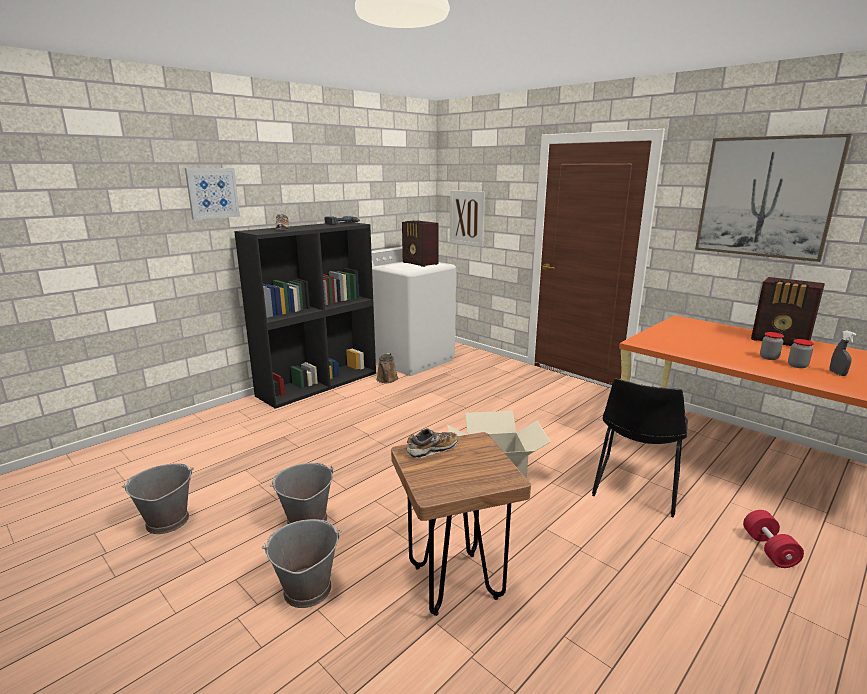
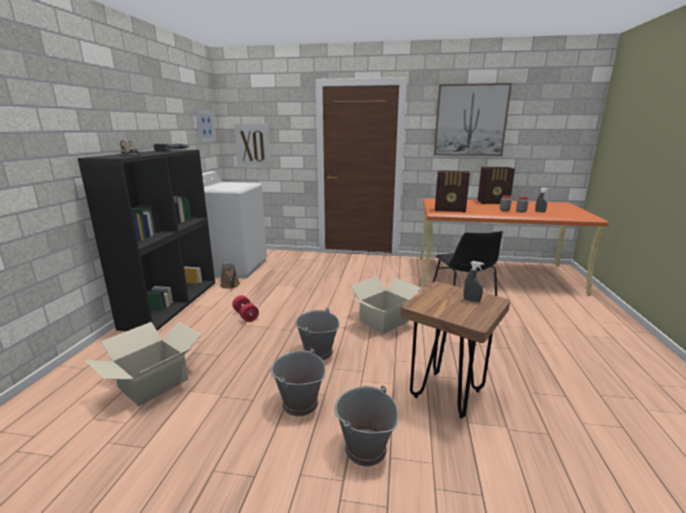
camera: 35 degrees left, 0 degrees up
grey bucket [122,463,194,534] -> grey bucket moved to [295,308,340,360]
picture [185,168,240,220] -> picture moved to [195,109,216,142]
radio [402,221,439,267] -> radio moved to [435,170,470,212]
shoe [407,428,458,458] -> none
red dumbbell [743,510,804,568] -> red dumbbell moved to [232,295,259,322]
none -> cardboard box [85,322,201,406]
none -> grey spray bottle [463,261,484,303]

